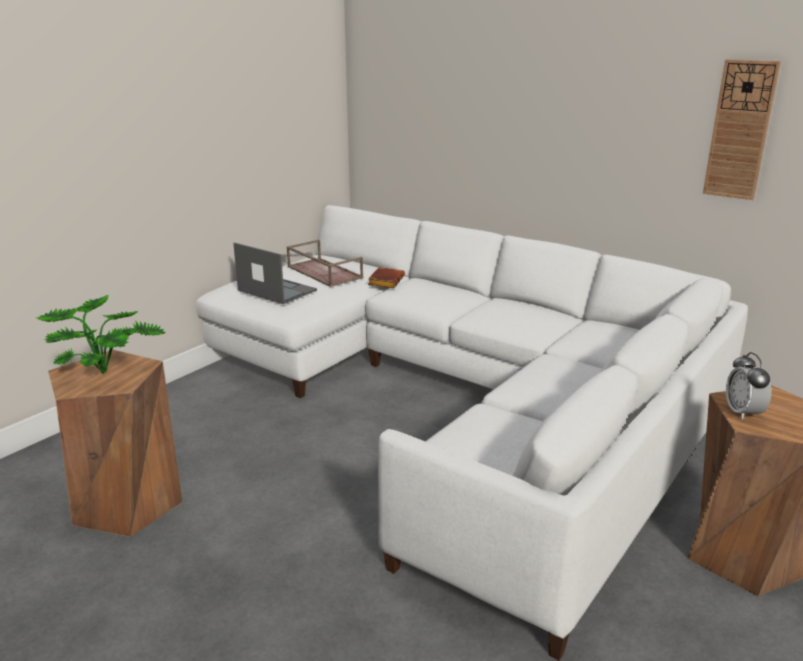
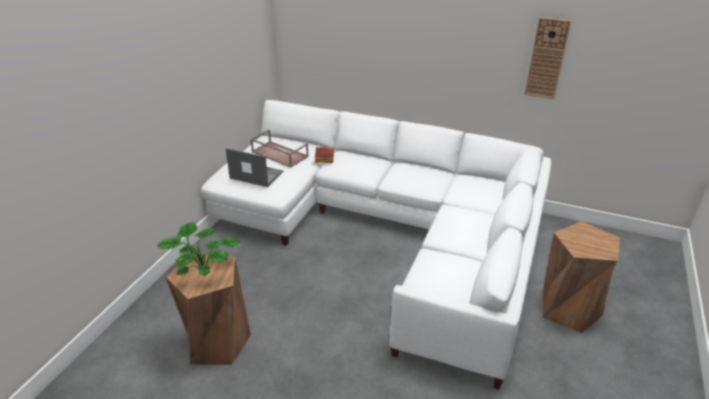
camera: 15 degrees left, 10 degrees up
alarm clock [726,352,772,420] -> none

